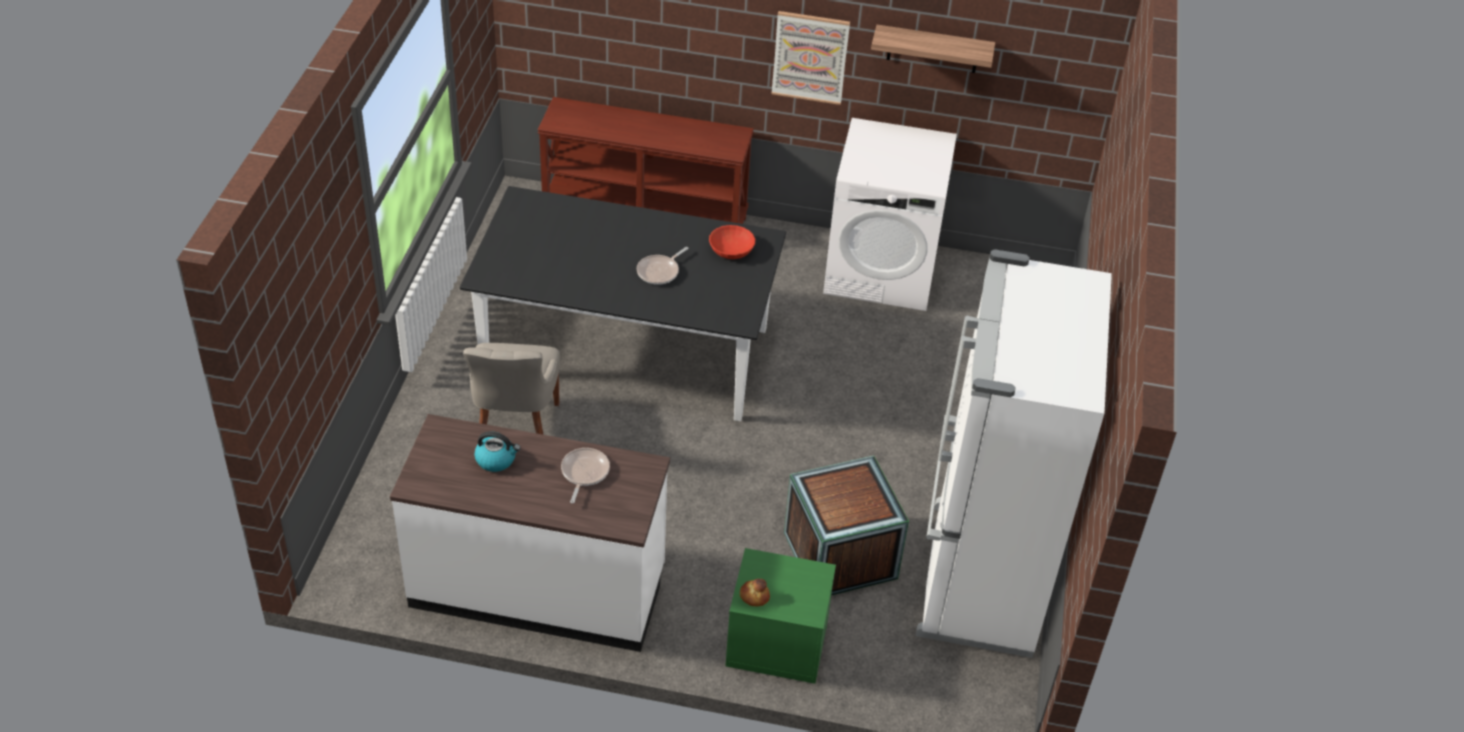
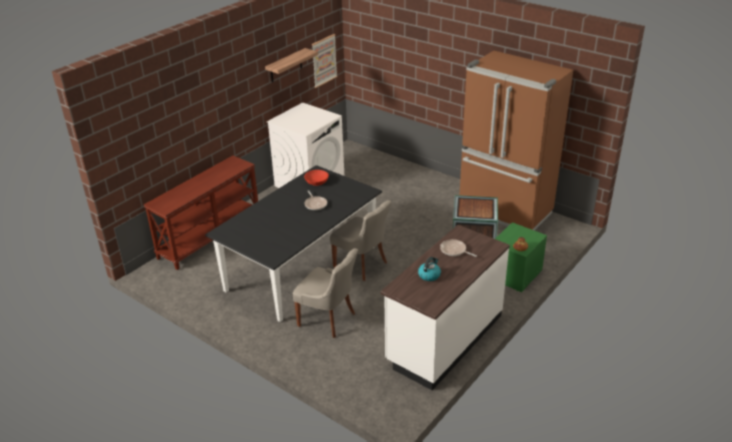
camera: 60 degrees left, 10 degrees down
picture [772,11,850,105] -> picture moved to [312,34,337,88]
white fridge [916,249,1112,658] -> brown fridge [459,51,573,230]
none -> grey chair [330,200,392,281]

